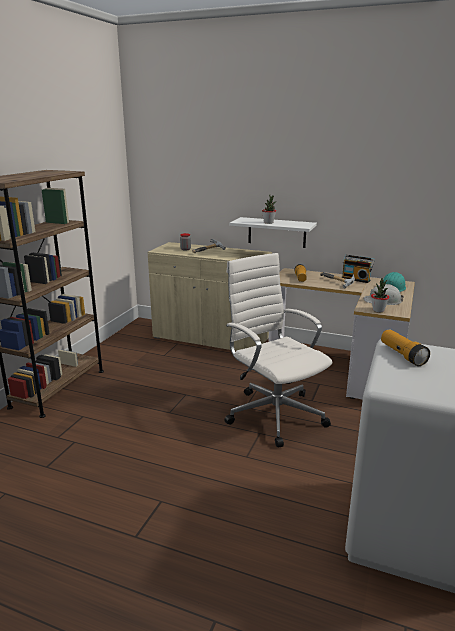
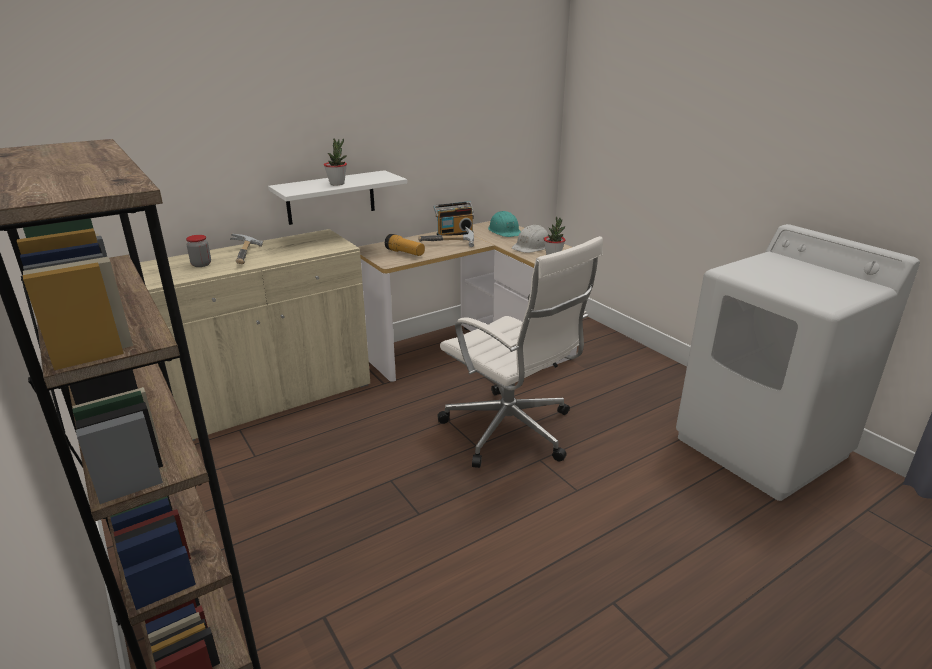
camera: 55 degrees left, 5 degrees up
white office chair [225,253,332,447] -> white office chair turned 135 degrees counterclockwise [437,236,603,468]
flashlight [381,330,430,366] -> none

